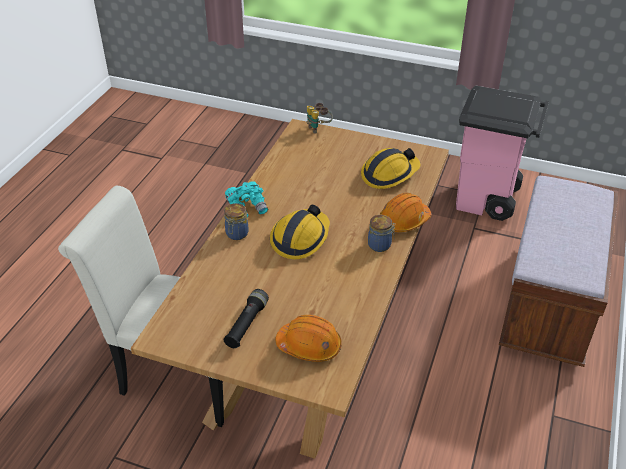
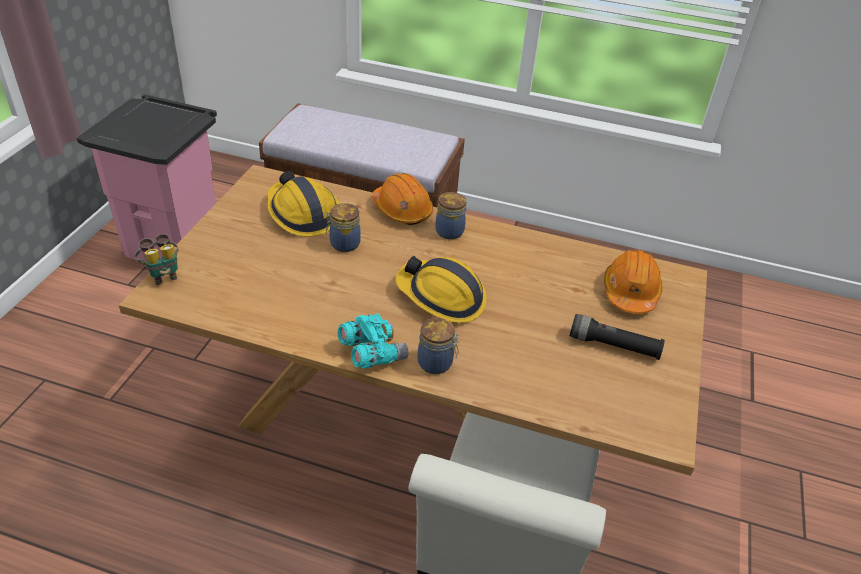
camera: 95 degrees left, 0 degrees up
none -> jar [326,203,361,252]

